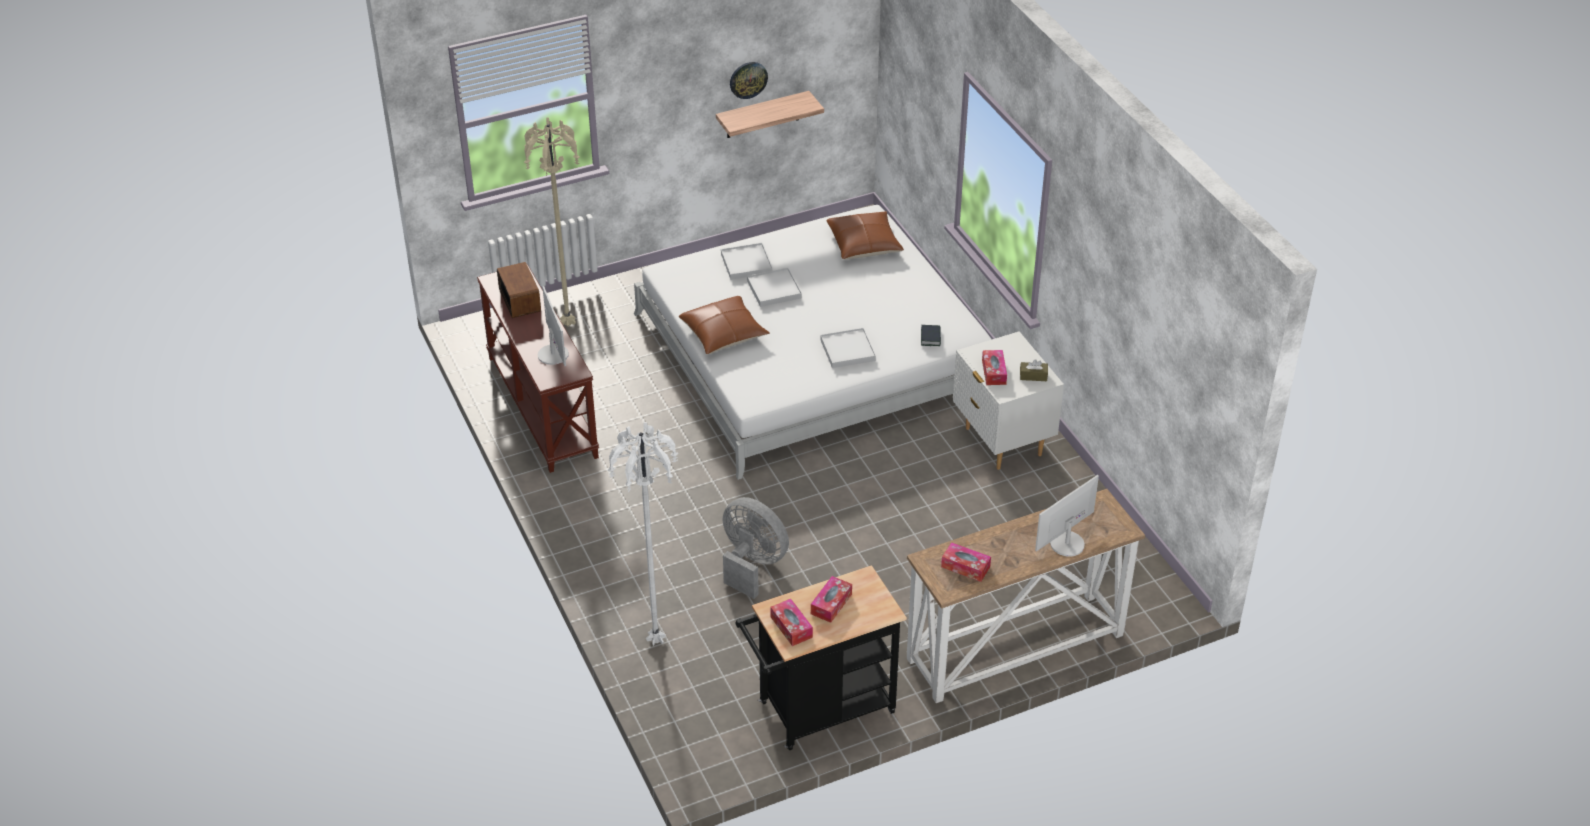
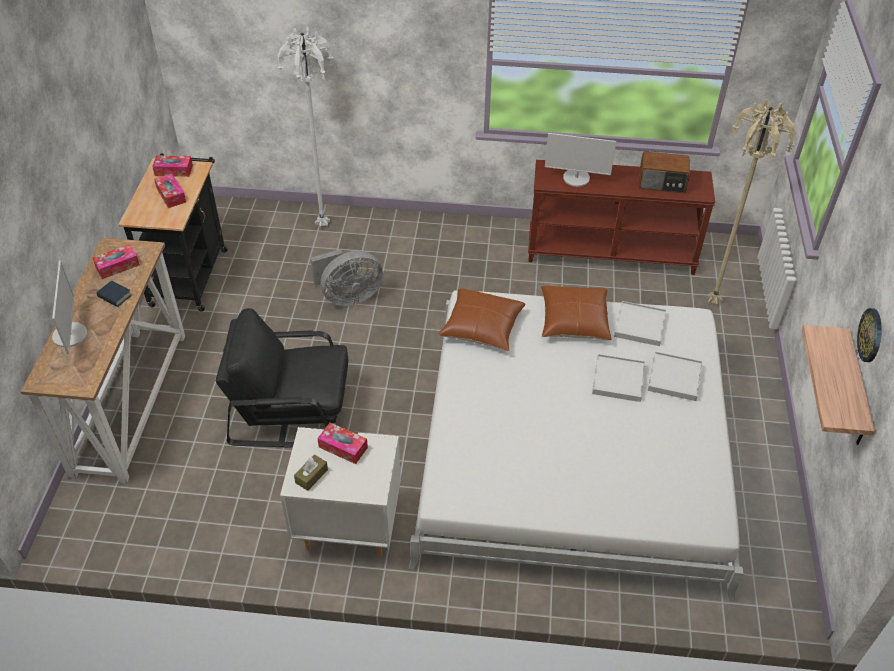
camera: 120 degrees right, 5 degrees up
white tray [820,328,876,368] -> white tray moved to [614,301,667,346]
brown pillow [826,211,904,260] -> brown pillow moved to [438,288,526,351]
book [921,325,941,346] -> book moved to [97,281,132,307]
none -> black armchair [216,308,348,448]

